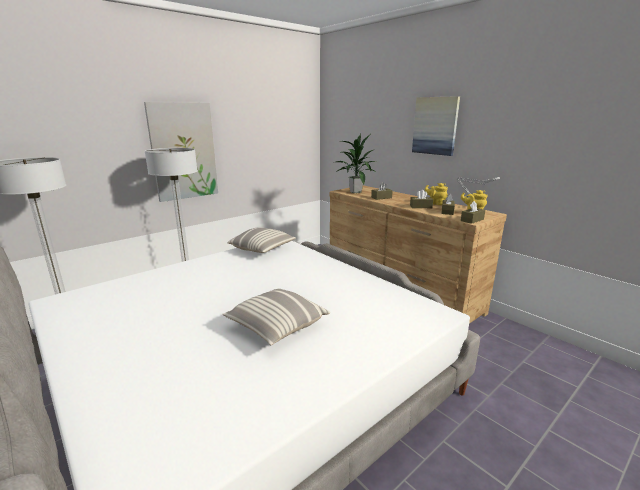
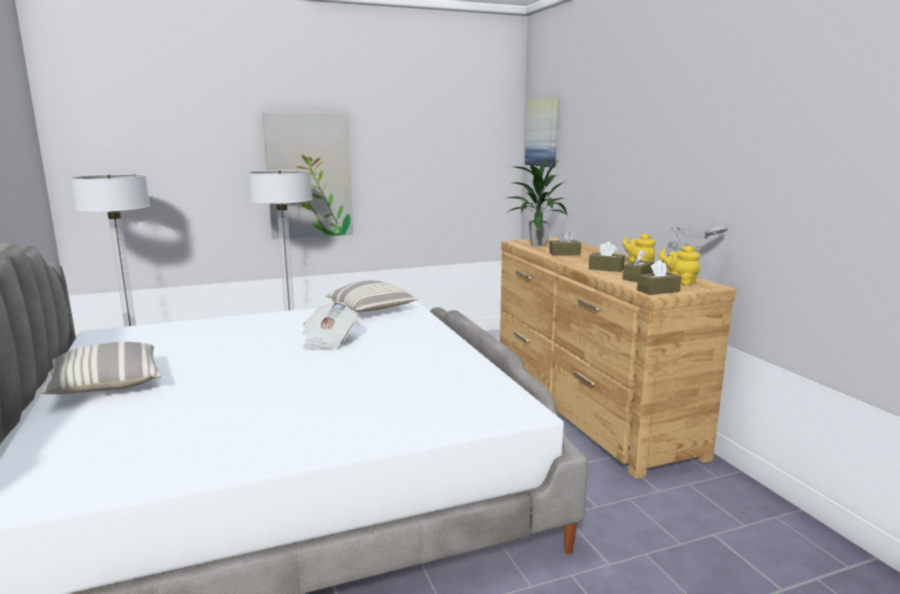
camera: 20 degrees right, 5 degrees down
pillow [222,288,330,345] -> pillow moved to [42,342,161,394]
picture [412,96,460,156] -> picture moved to [525,98,558,167]
none -> newspaper [302,302,358,351]

